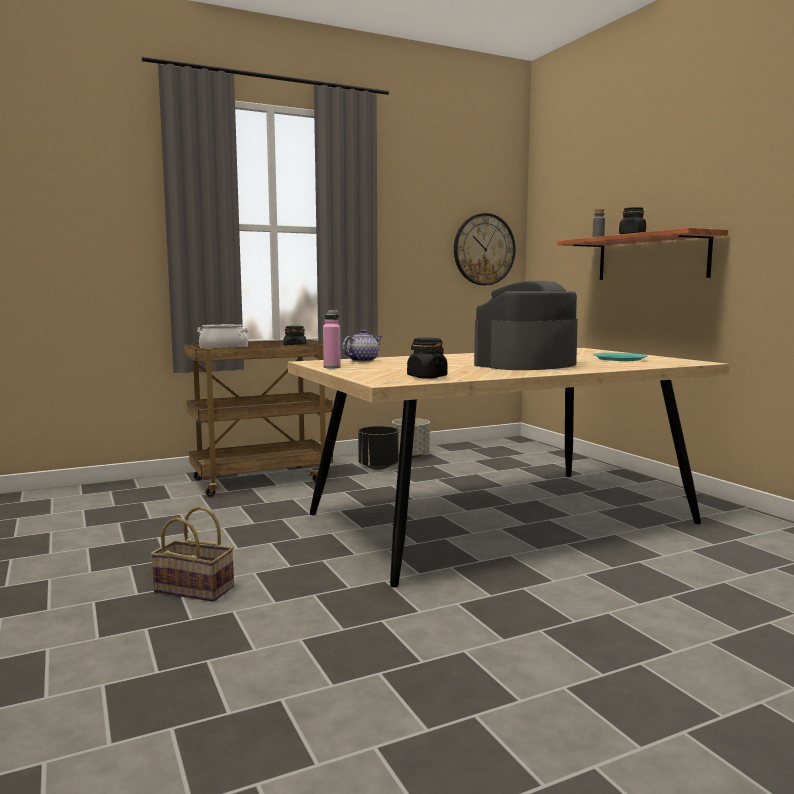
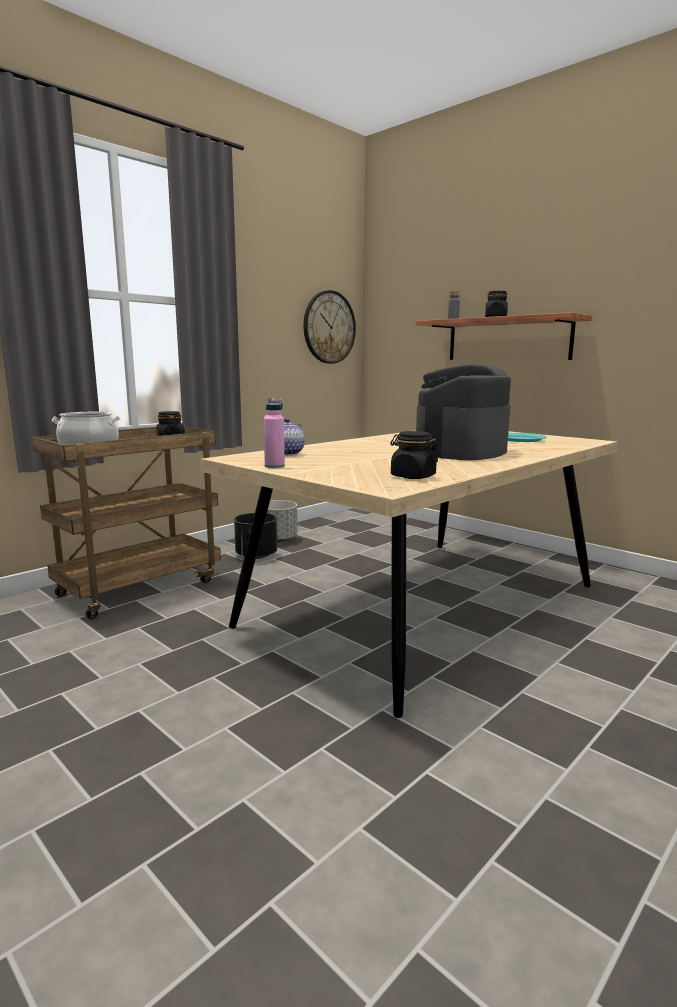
camera: 20 degrees left, 5 degrees up
basket [150,506,234,602] -> none

